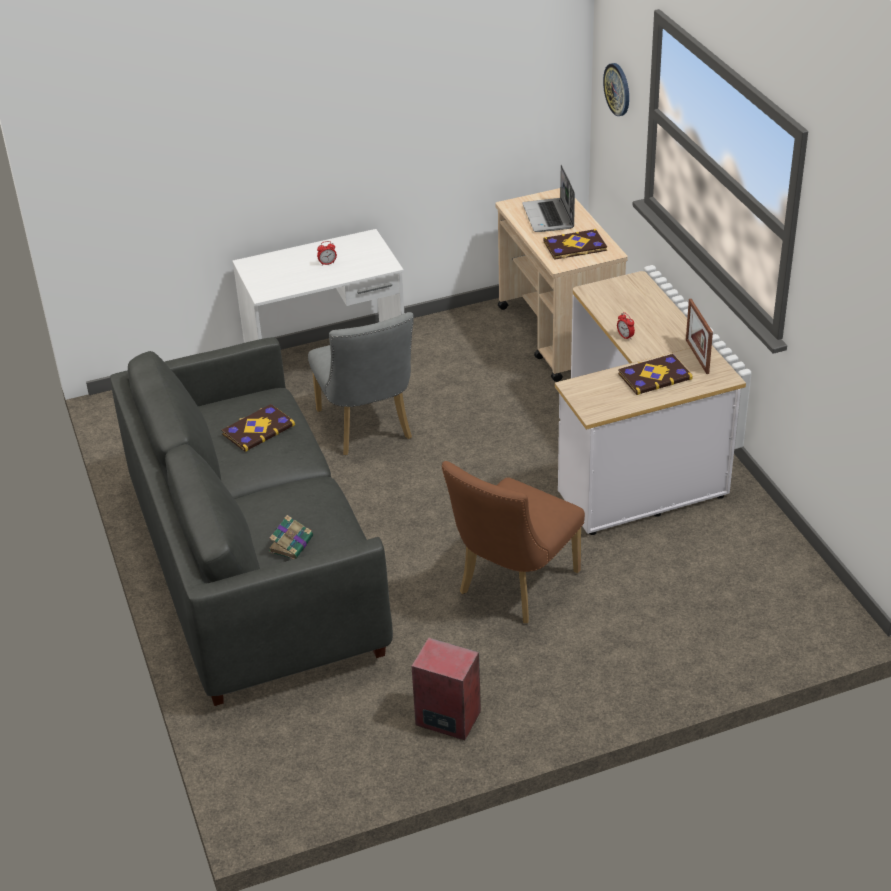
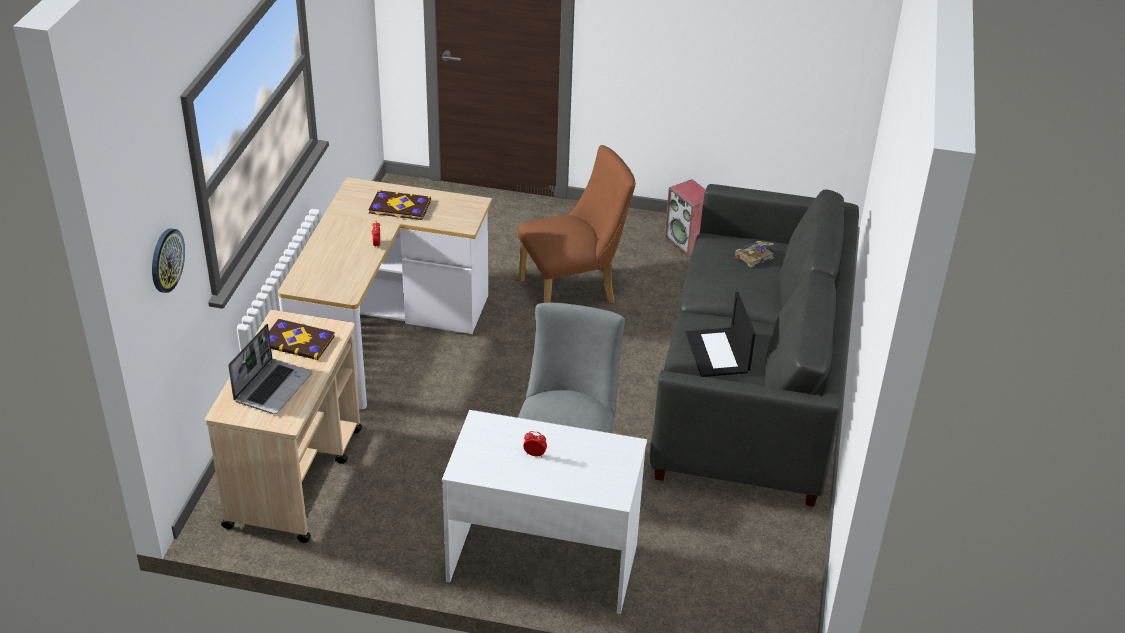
camera: 150 degrees left, 0 degrees up
book [222,404,295,452] -> laptop [686,292,755,377]
picture frame [686,299,713,374] -> none

